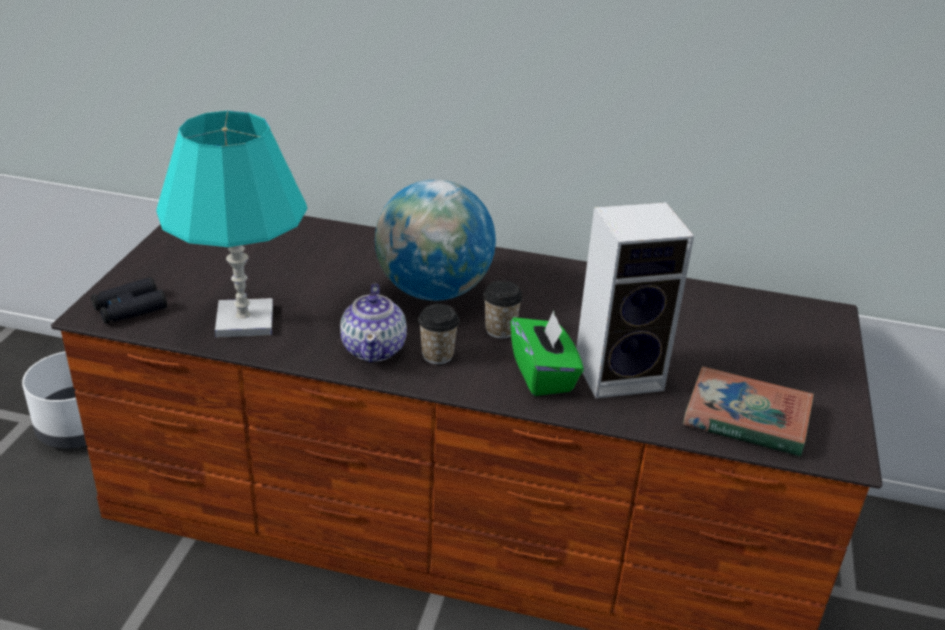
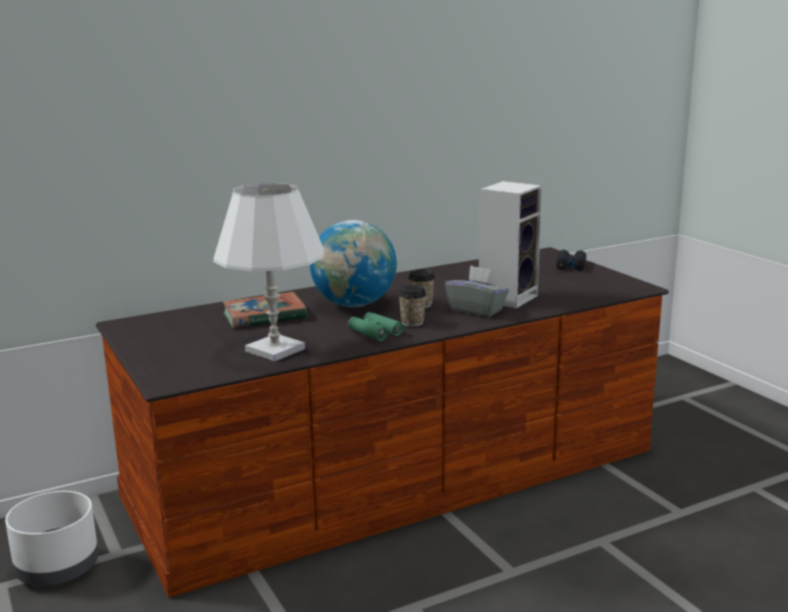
camera: 40 degrees left, 15 degrees down
black binoculars [91,277,167,324] -> black binoculars moved to [556,250,586,271]
turquoise table lamp [157,111,308,337] -> white table lamp [213,183,324,362]
teapot [340,284,407,363] -> green binoculars [348,312,404,341]
green tissue box [511,311,584,396] -> grey tissue box [445,265,509,317]
book [683,366,814,457] -> book moved to [223,292,307,328]

